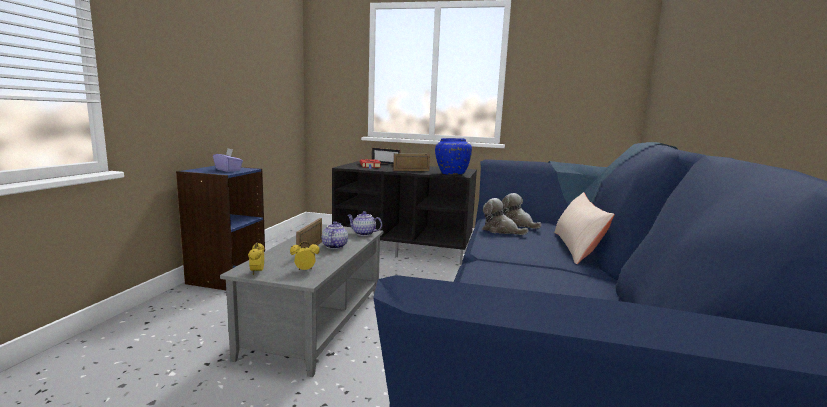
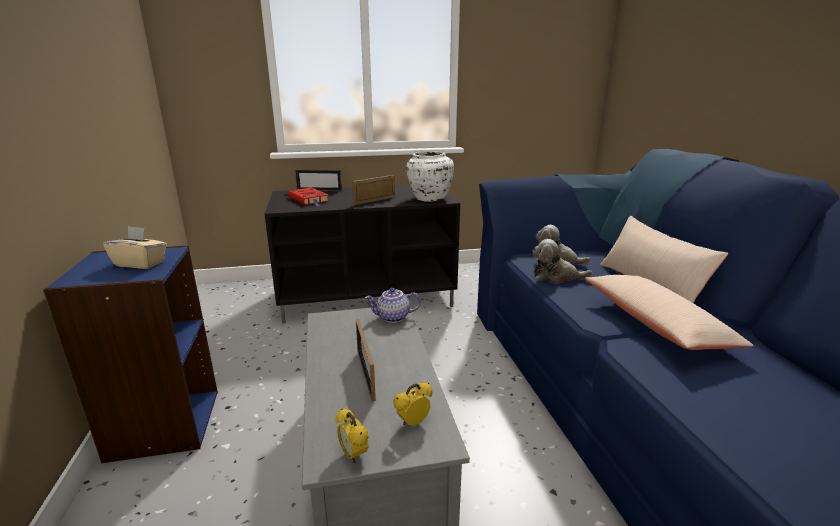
camera: 25 degrees left, 10 degrees up
purple tissue box [213,149,243,172] -> beige tissue box [103,226,167,269]
teapot [322,221,348,249] -> none
blue vase [435,138,472,175] -> white vase [406,151,454,202]
none -> beige pillow [585,275,754,350]

